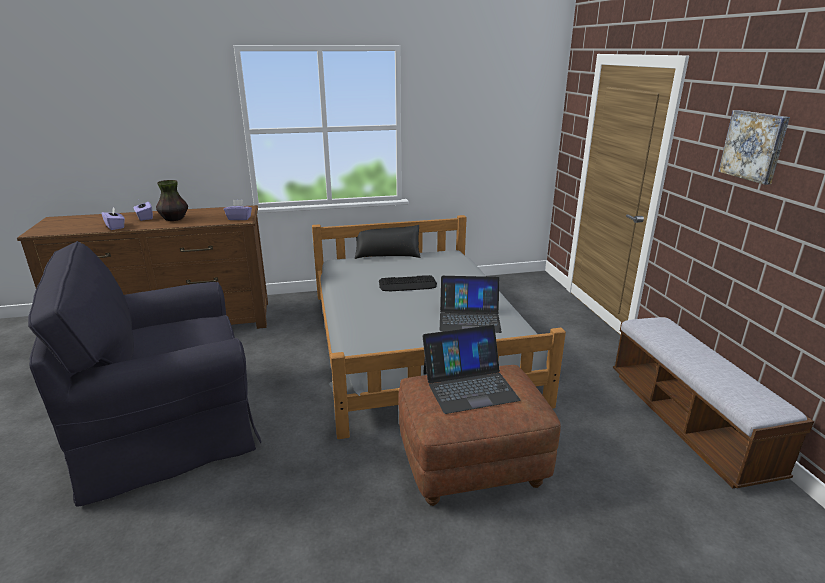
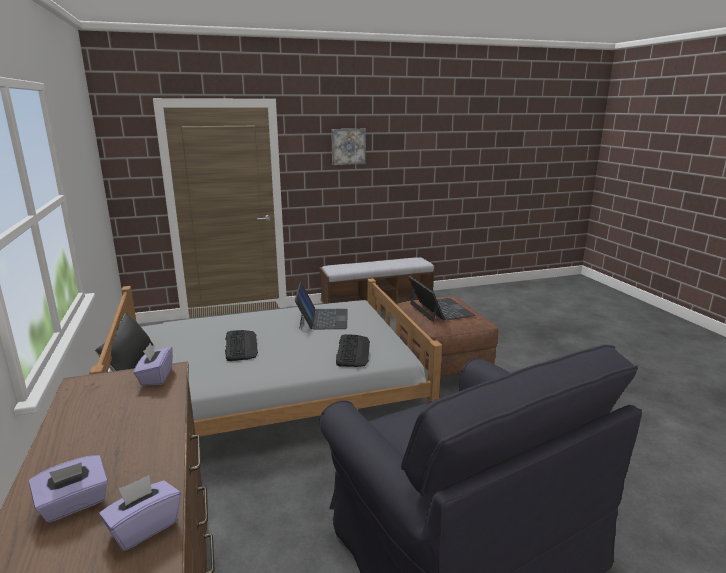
camera: 95 degrees left, 5 degrees down
vase [156,180,188,221] -> none
none -> keyboard [336,334,370,367]

